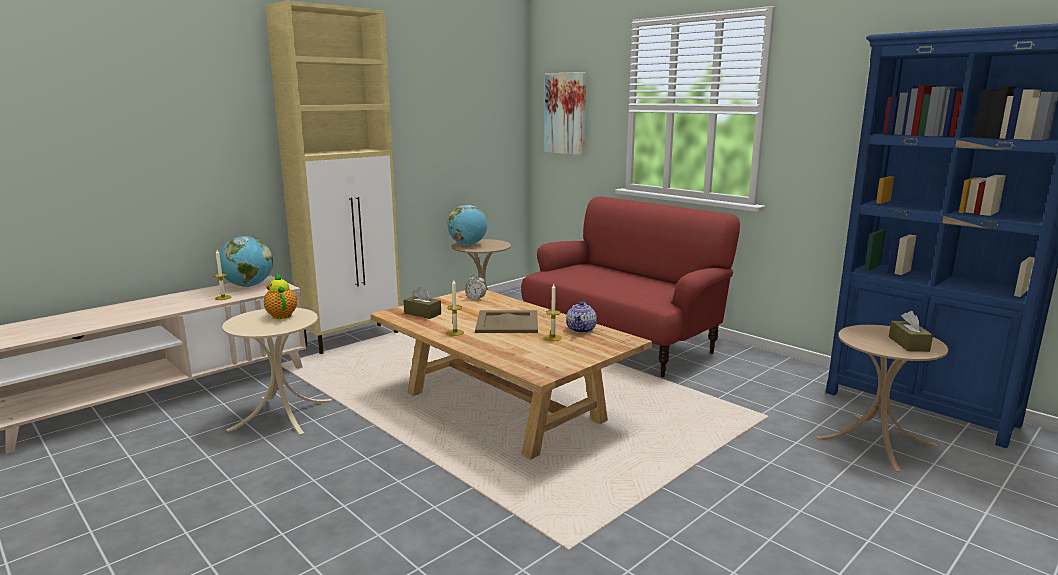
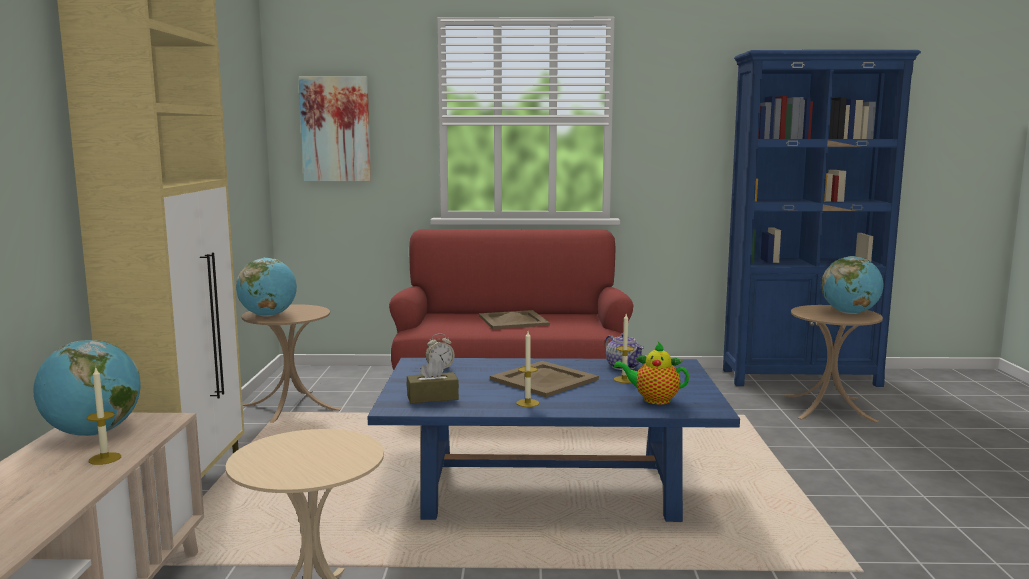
camera: 45 degrees left, 5 degrees down
teapot [264,272,297,319] -> teapot moved to [614,342,689,404]
beige coffee table [370,290,652,459] -> blue coffee table [367,358,740,522]
brown tissue box [889,311,933,352] -> globe [821,256,883,314]
none -> beige tray [479,310,550,329]

